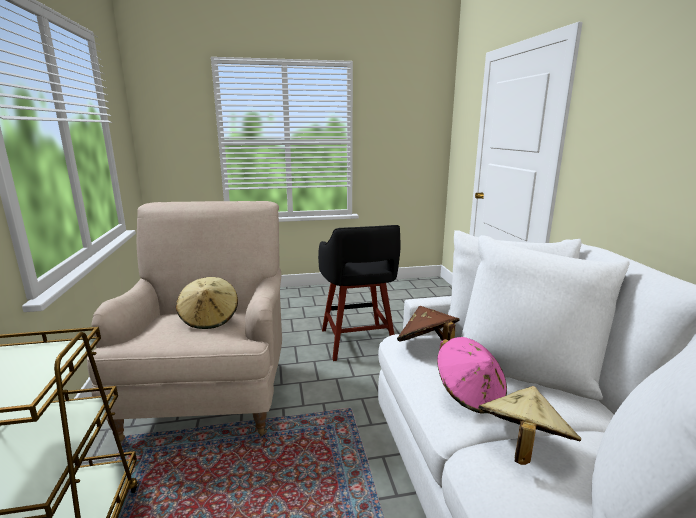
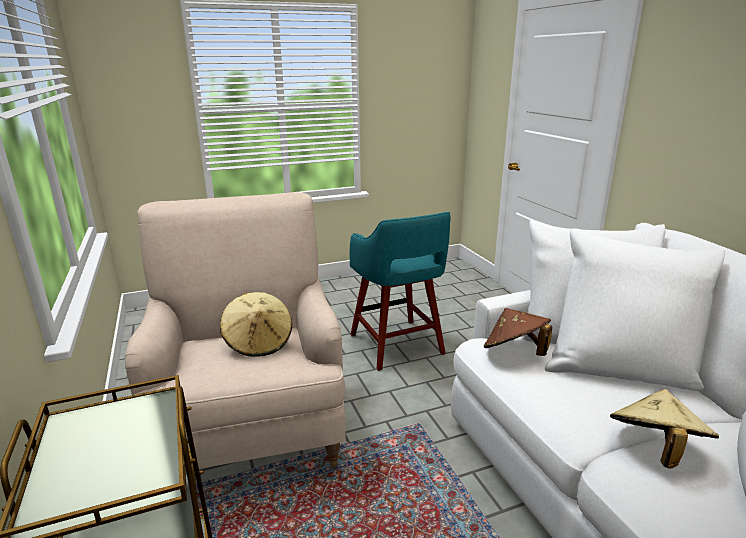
camera: 10 degrees left, 5 degrees up
black stool [318,225,401,361] -> turquoise stool [350,212,451,371]
pink hat [437,337,507,414] -> none

